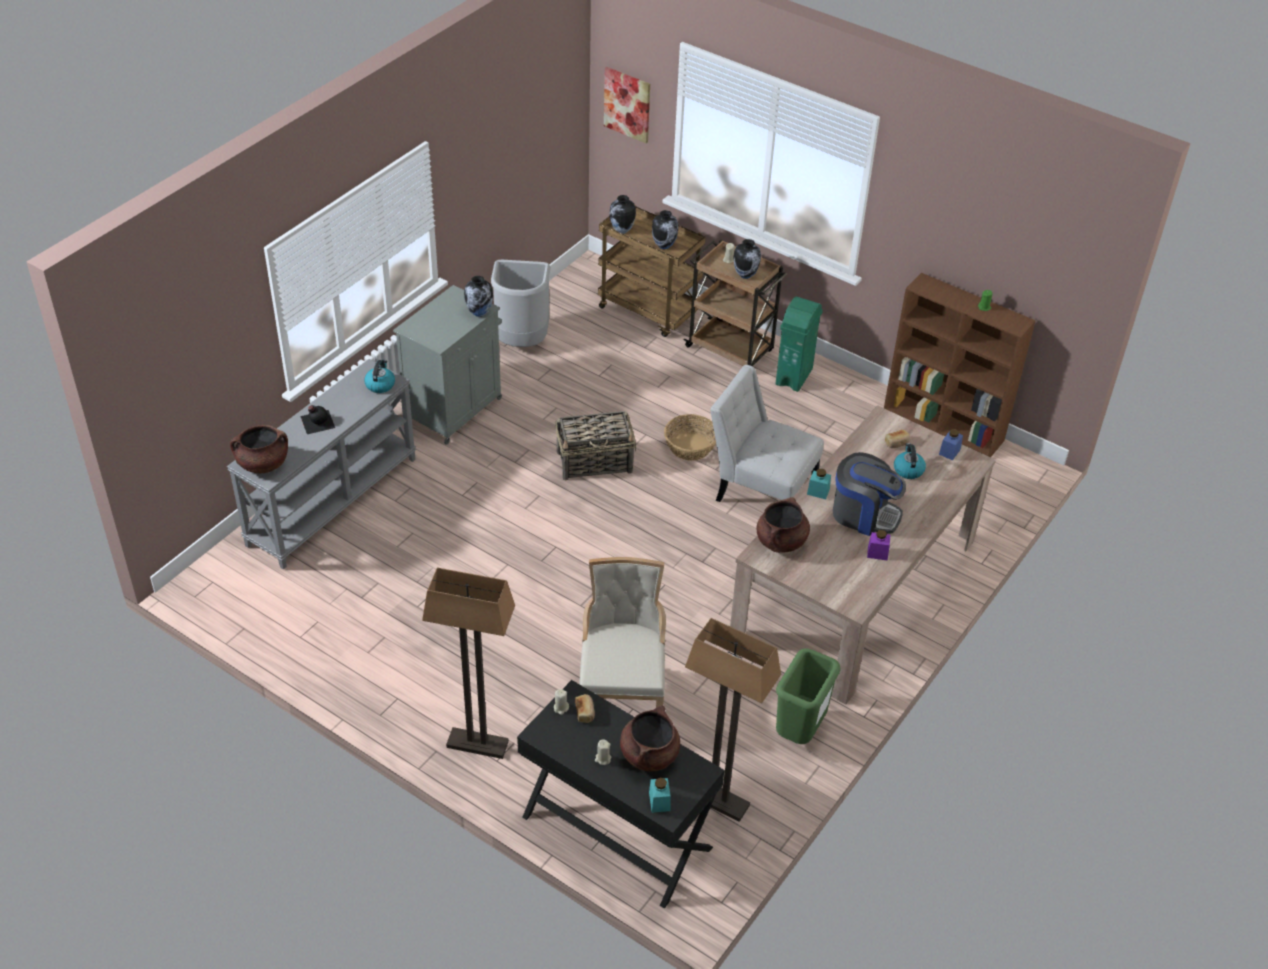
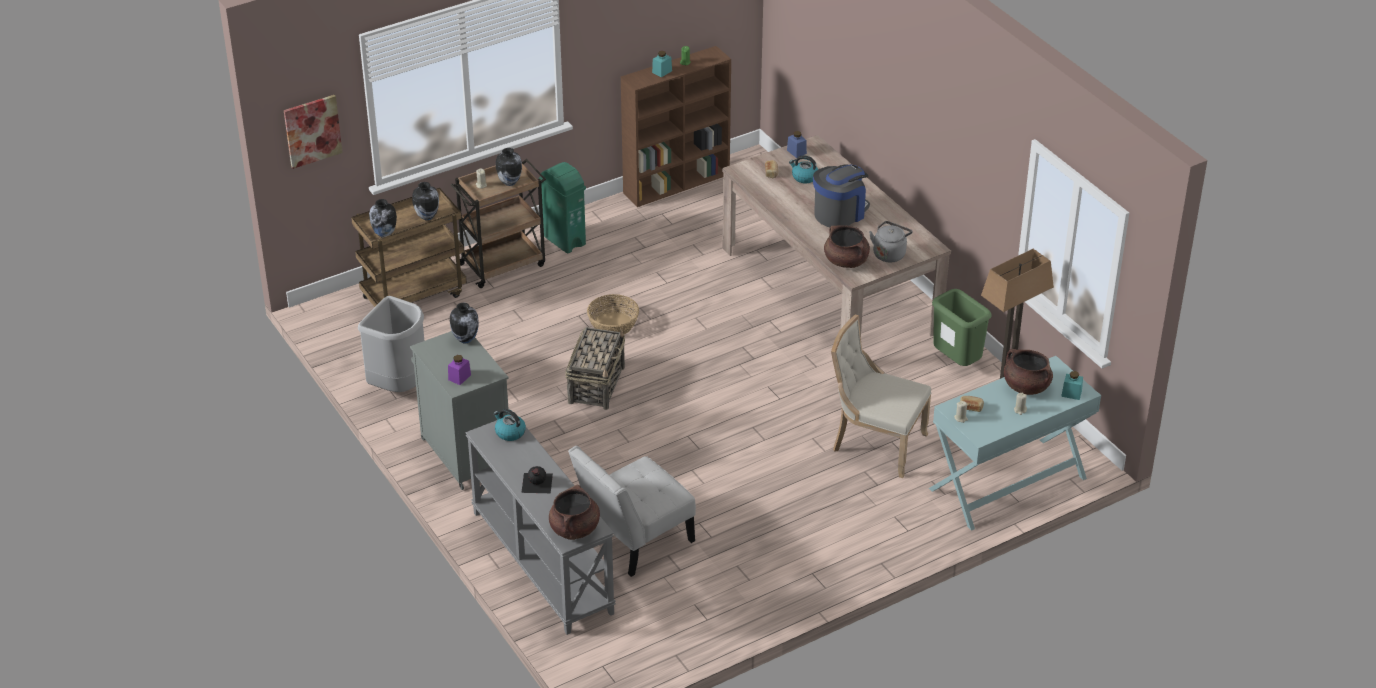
camera: 65 degrees left, 5 degrees down
floor lamp [422,567,515,759] -> none
black console table [517,680,725,908] -> turquoise console table [929,356,1101,531]
white chair [710,365,824,502] -> white chair moved to [568,446,696,577]
turquoise jar [807,469,831,499] -> turquoise jar moved to [652,51,672,77]
purple jar [867,530,890,561] -> purple jar moved to [448,355,471,385]
none -> grey kettle [869,221,912,262]

